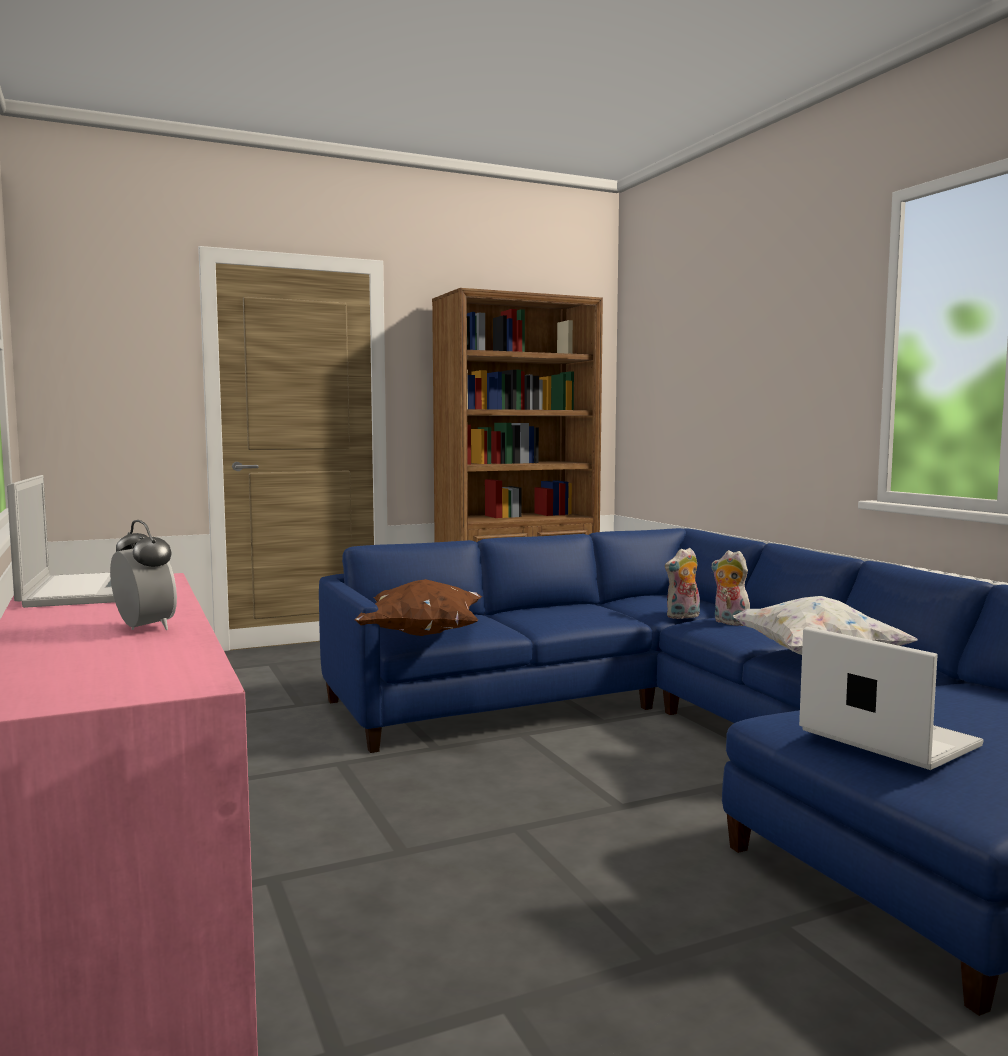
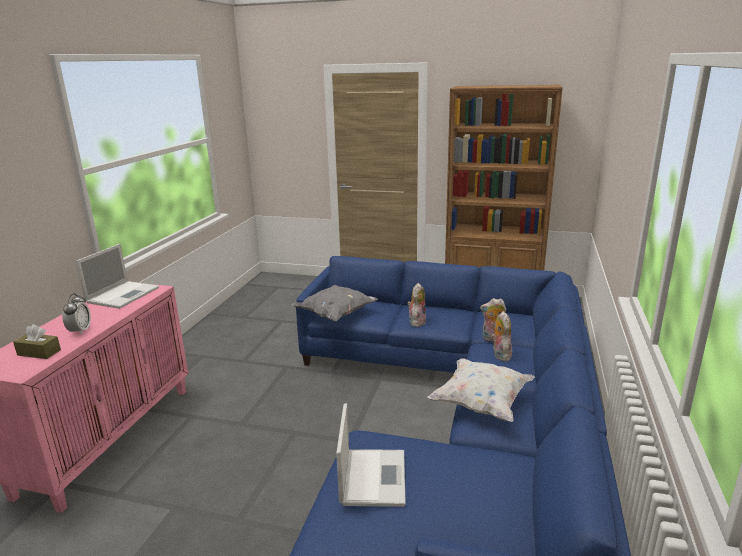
camera: 40 degrees right, 15 degrees up
brown pillow [354,579,482,636] -> grey pillow [292,285,378,321]
none -> brown tissue box [13,324,61,359]
none -> plush toy [407,283,426,327]

